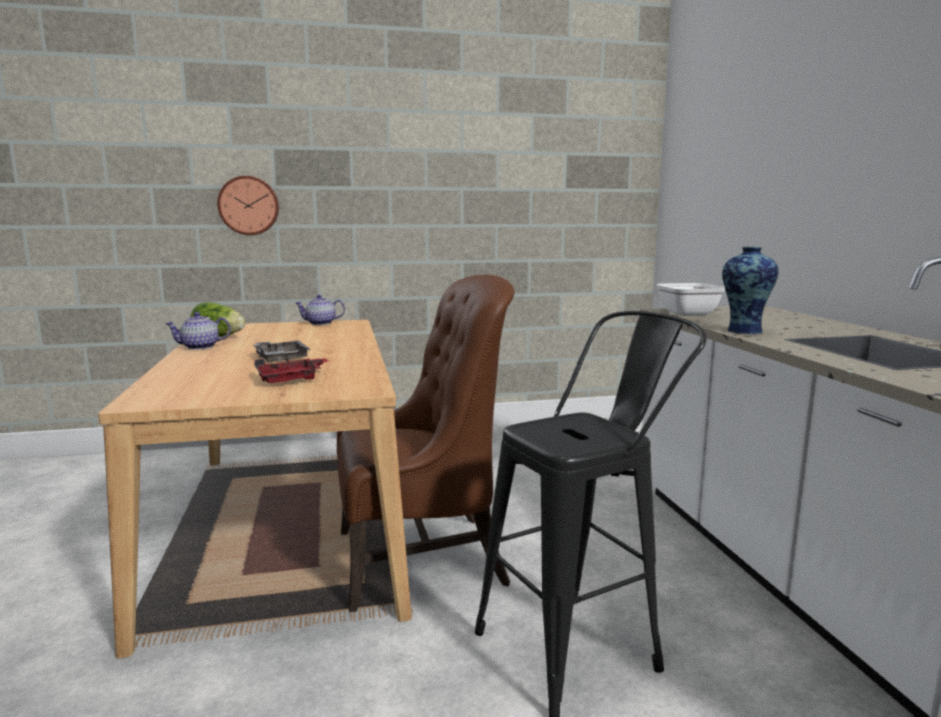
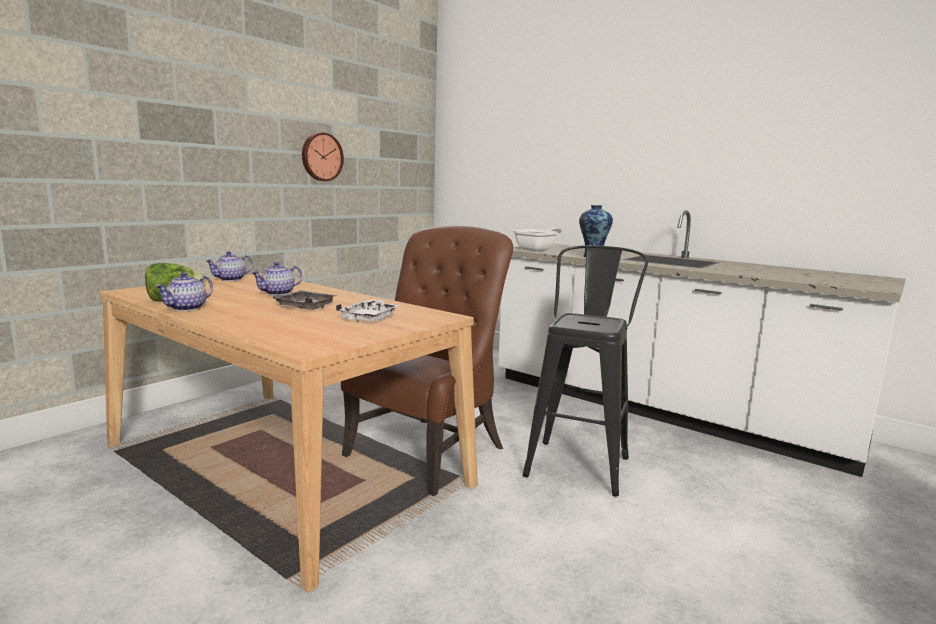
camera: 40 degrees left, 0 degrees up
wall clock [217,176,279,235] -> wall clock moved to [302,132,344,181]
red tray [254,358,329,383] -> white tray [336,299,400,322]
none -> teapot [251,262,302,295]

